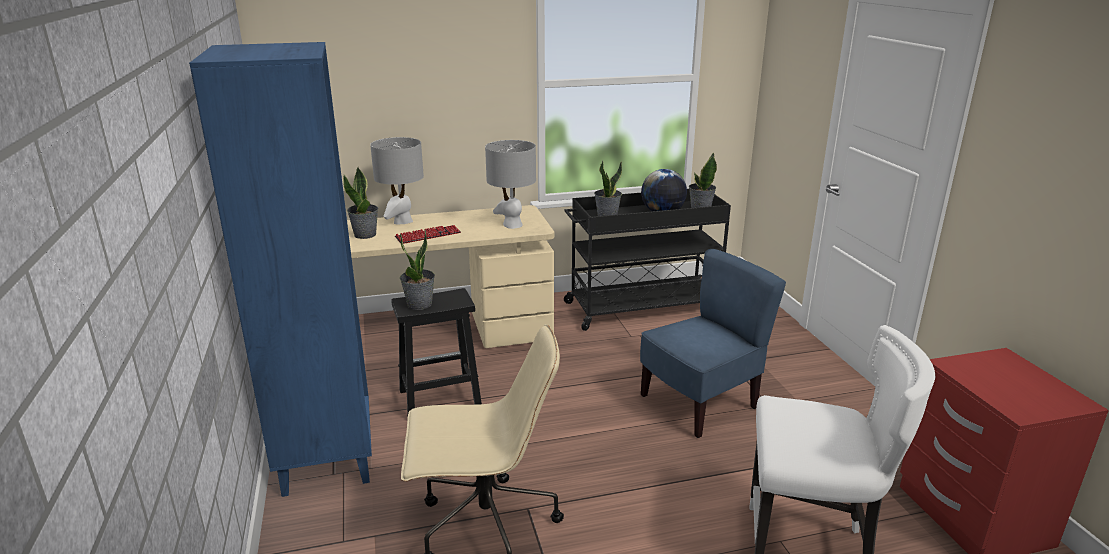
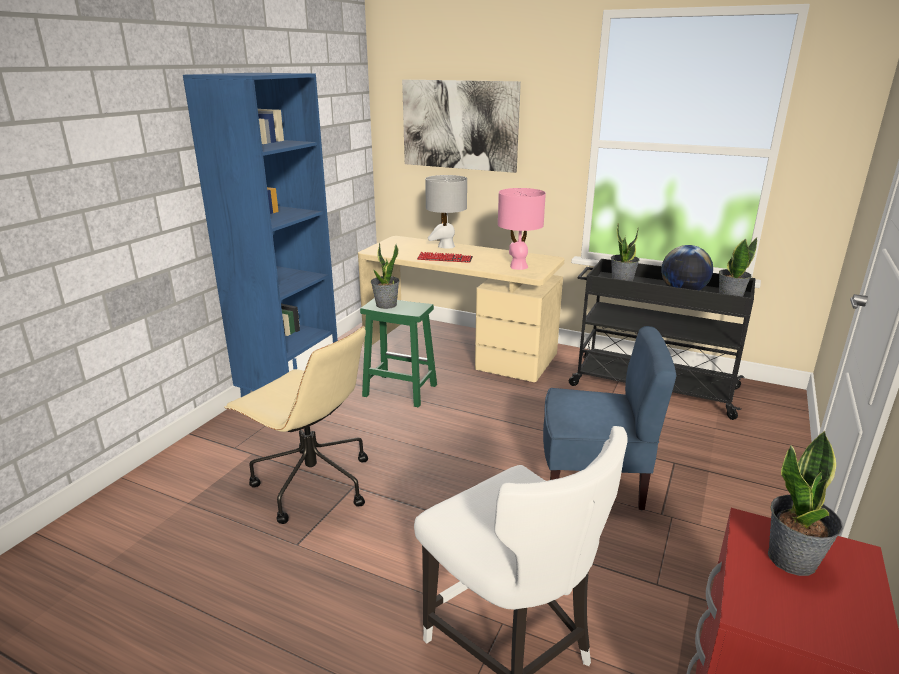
camera: 40 degrees right, 0 degrees up
potted plant [343,167,378,239] -> potted plant moved to [768,431,843,576]
black stool [391,288,482,414] -> green stool [360,298,437,408]
grey table lamp [485,140,536,229] -> pink table lamp [498,188,546,270]
none -> picture [402,80,521,173]

